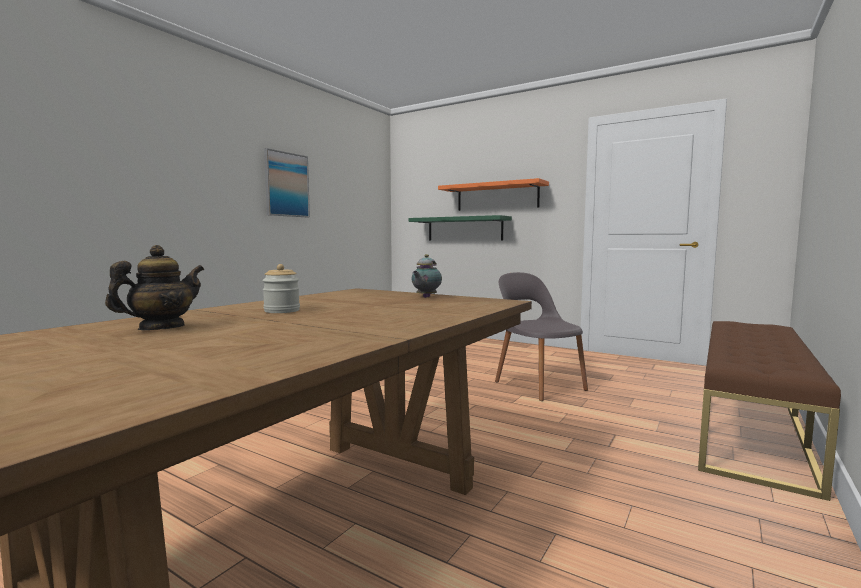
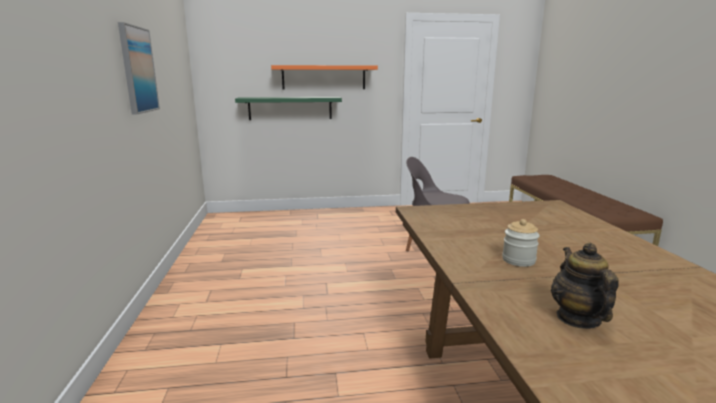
camera: 40 degrees left, 10 degrees up
teapot [411,254,442,298] -> none

